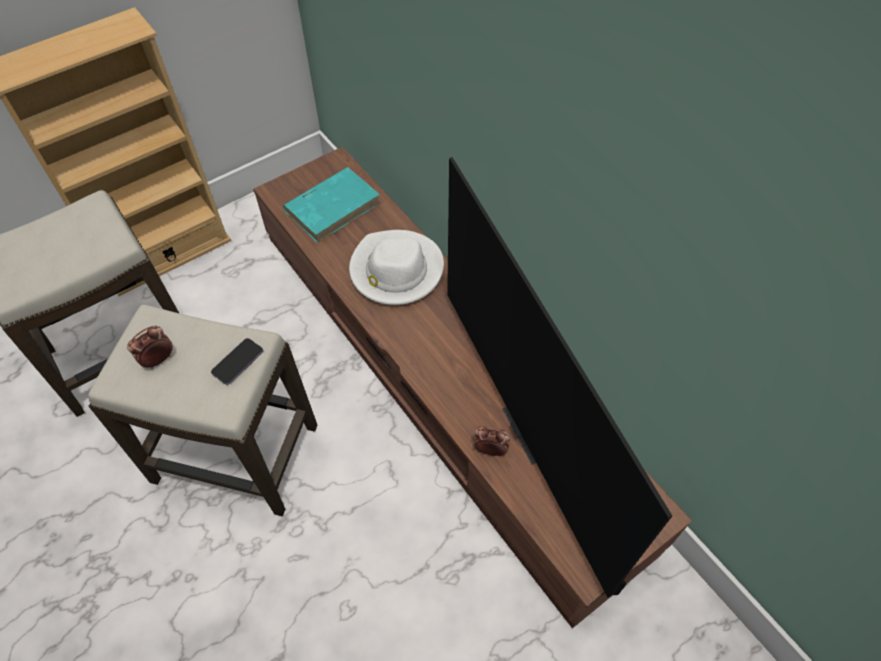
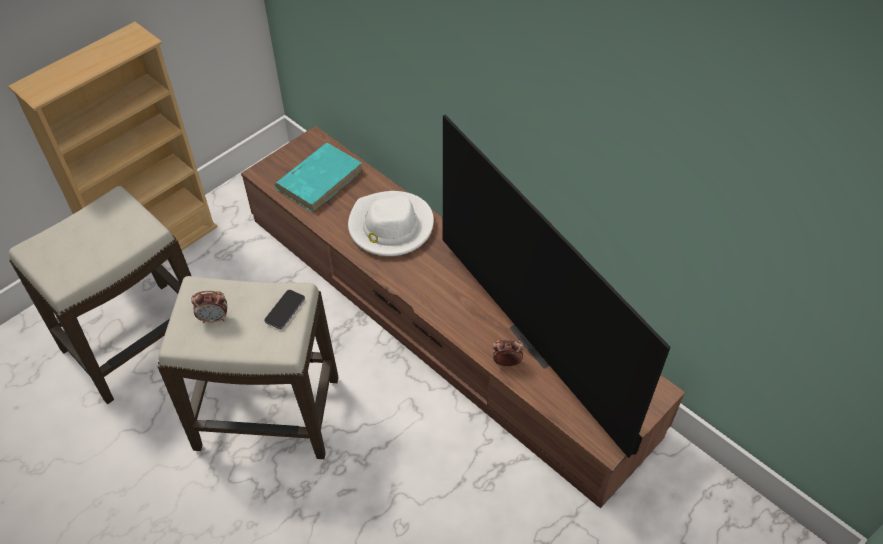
camera: 10 degrees left, 5 degrees down
alarm clock [127,326,173,369] -> alarm clock turned 135 degrees counterclockwise [191,291,227,323]

